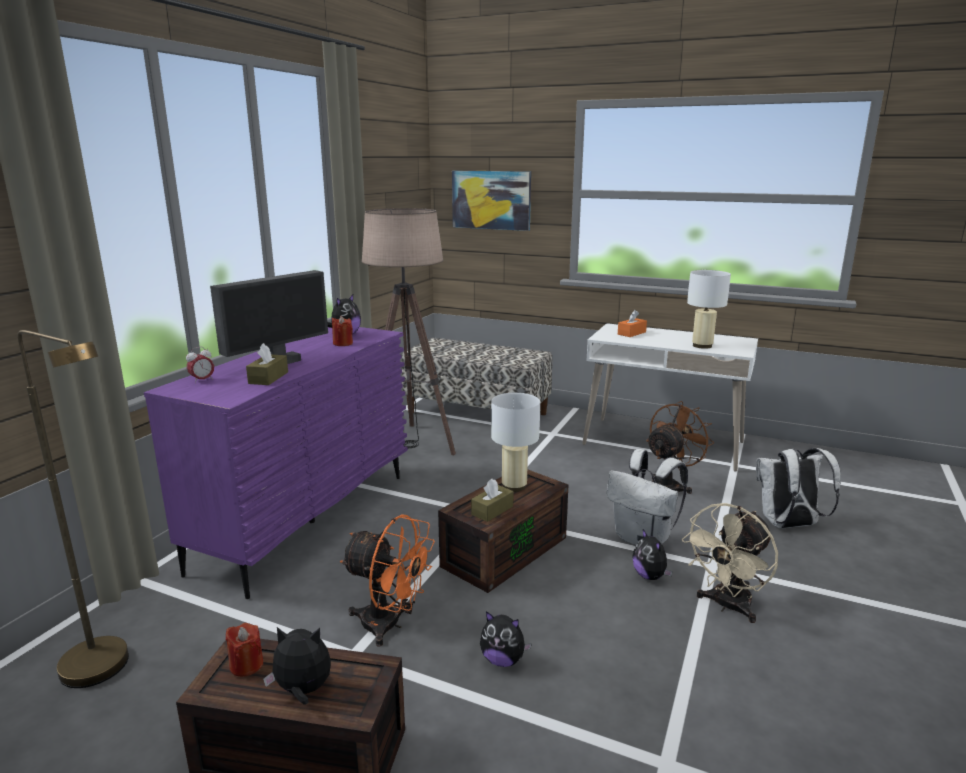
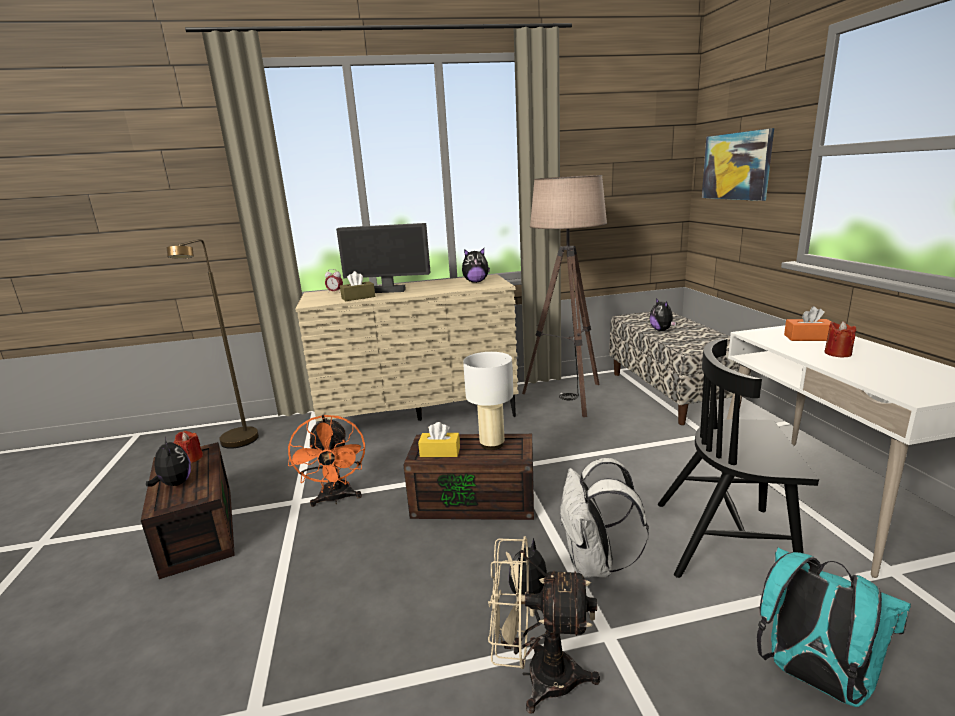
camera: 55 degrees right, 0 degrees up
purple dresser [144,327,408,599] -> beige dresser [295,274,519,422]
red candle [332,316,353,346] -> red candle moved to [824,321,856,357]
brown tissue box [471,479,513,522] -> yellow tissue box [418,422,460,457]
plush toy [480,611,532,667] -> plush toy moved to [649,298,676,331]
brown fan [646,401,714,494] -> black chair [658,339,819,578]
white table lamp [687,270,731,349] -> none
white backpack [756,448,841,529] -> turquoise backpack [757,548,911,707]

